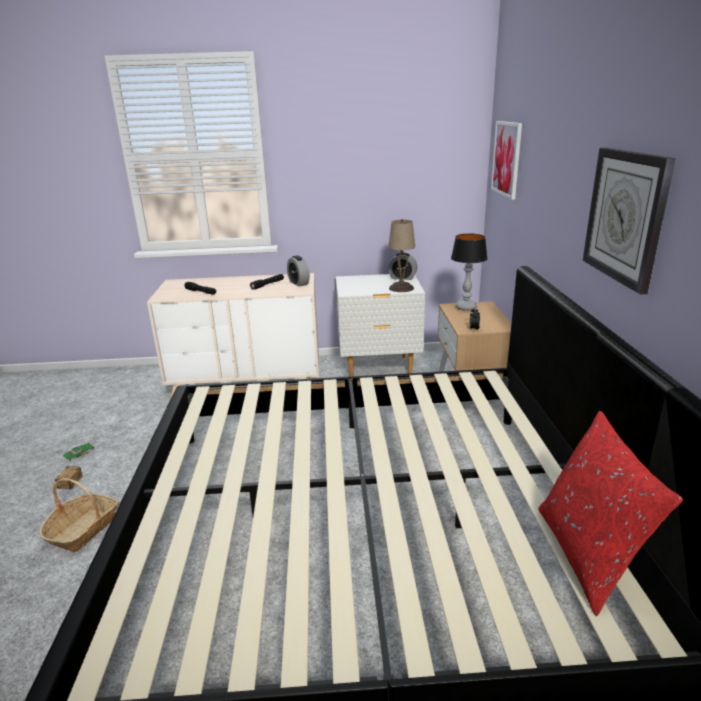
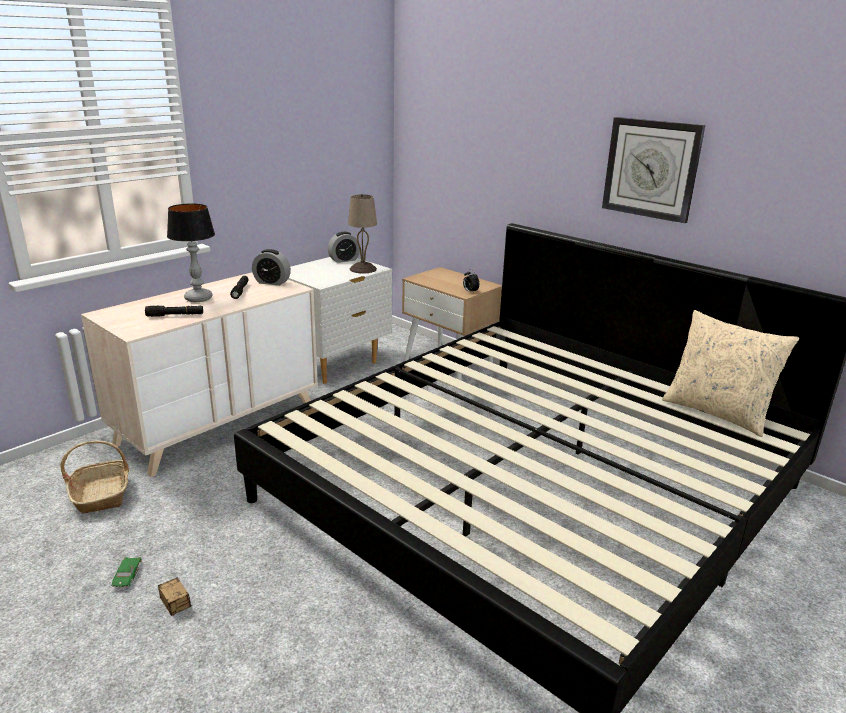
camera: 45 degrees left, 0 degrees up
basket [39,478,119,552] -> basket moved to [61,441,129,514]
table lamp [451,234,488,311] -> table lamp moved to [167,203,215,302]
picture [491,121,522,200] -> none
red pillow [538,411,683,616] -> beige pillow [662,310,799,437]

